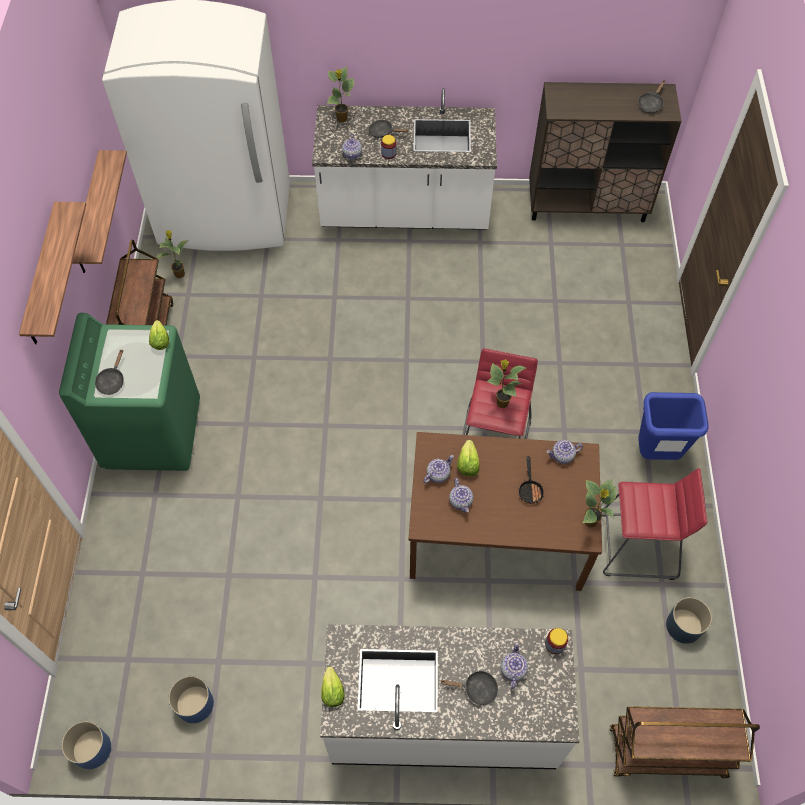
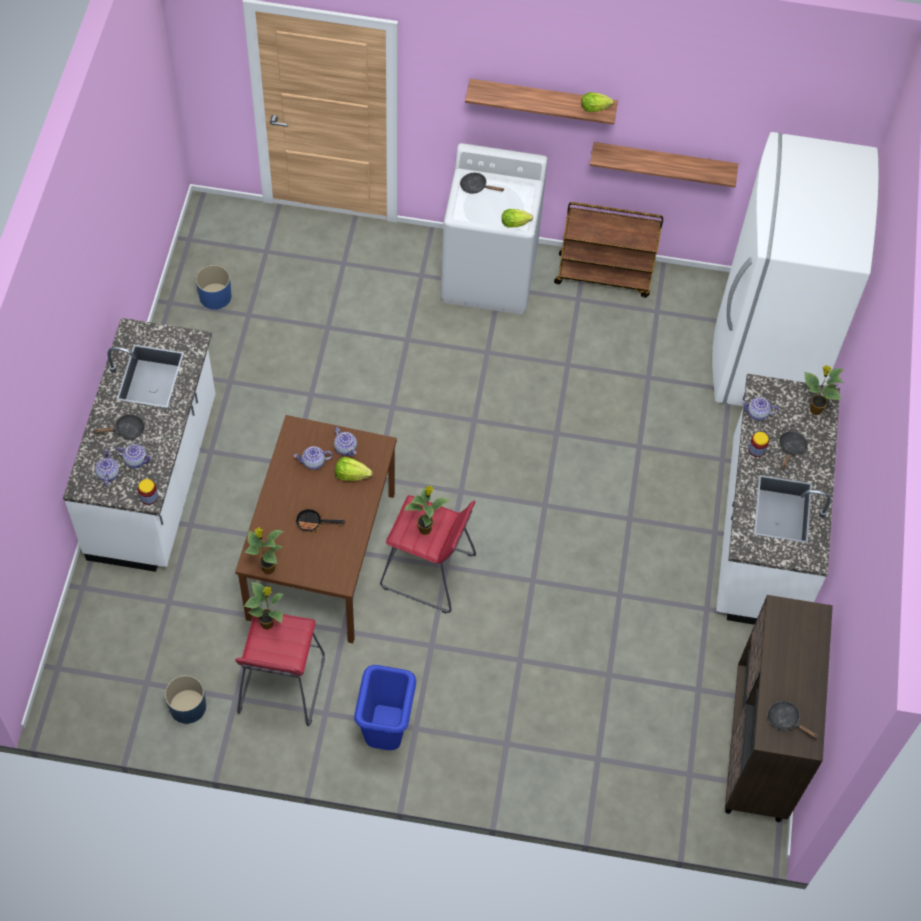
camera: 95 degrees right, 0 degrees up
green washing machine [59,313,200,471] -> white washing machine [441,143,548,315]
blue planter [62,721,111,769] -> none
potted plant [157,230,188,278] -> potted plant moved to [244,582,285,630]
lettuce [321,667,345,707] -> lettuce moved to [581,92,614,112]
black frying pan [441,671,498,706] -> black frying pan turned 120 degrees counterclockwise [93,414,145,439]
teapot [546,440,583,464] -> teapot moved to [95,449,120,487]
brown cart [610,706,760,779] -> none

